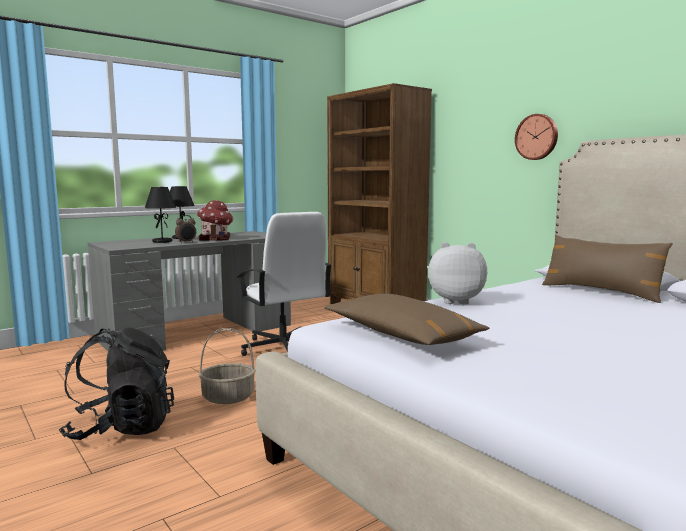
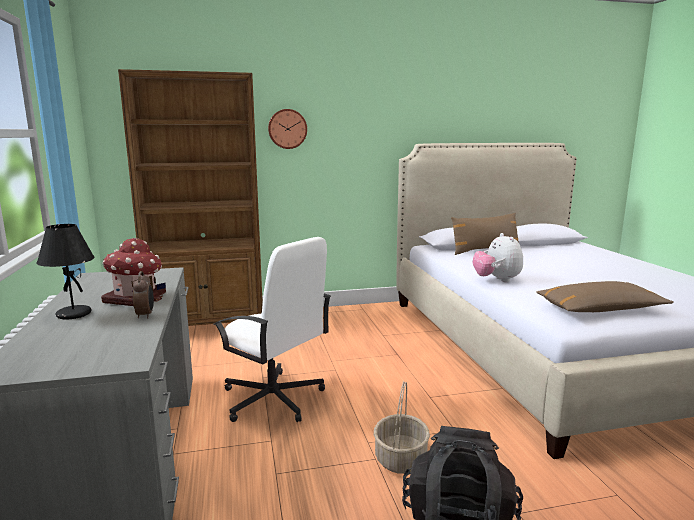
camera: 65 degrees left, 5 degrees up
black table lamp [145,187,176,243] -> none
white office chair [237,212,332,356] -> white office chair turned 45 degrees clockwise [213,237,331,422]
plush toy [428,242,487,304] -> plush toy turned 45 degrees counterclockwise [473,233,523,283]
wall clock [515,114,558,160] -> wall clock moved to [268,109,307,149]

